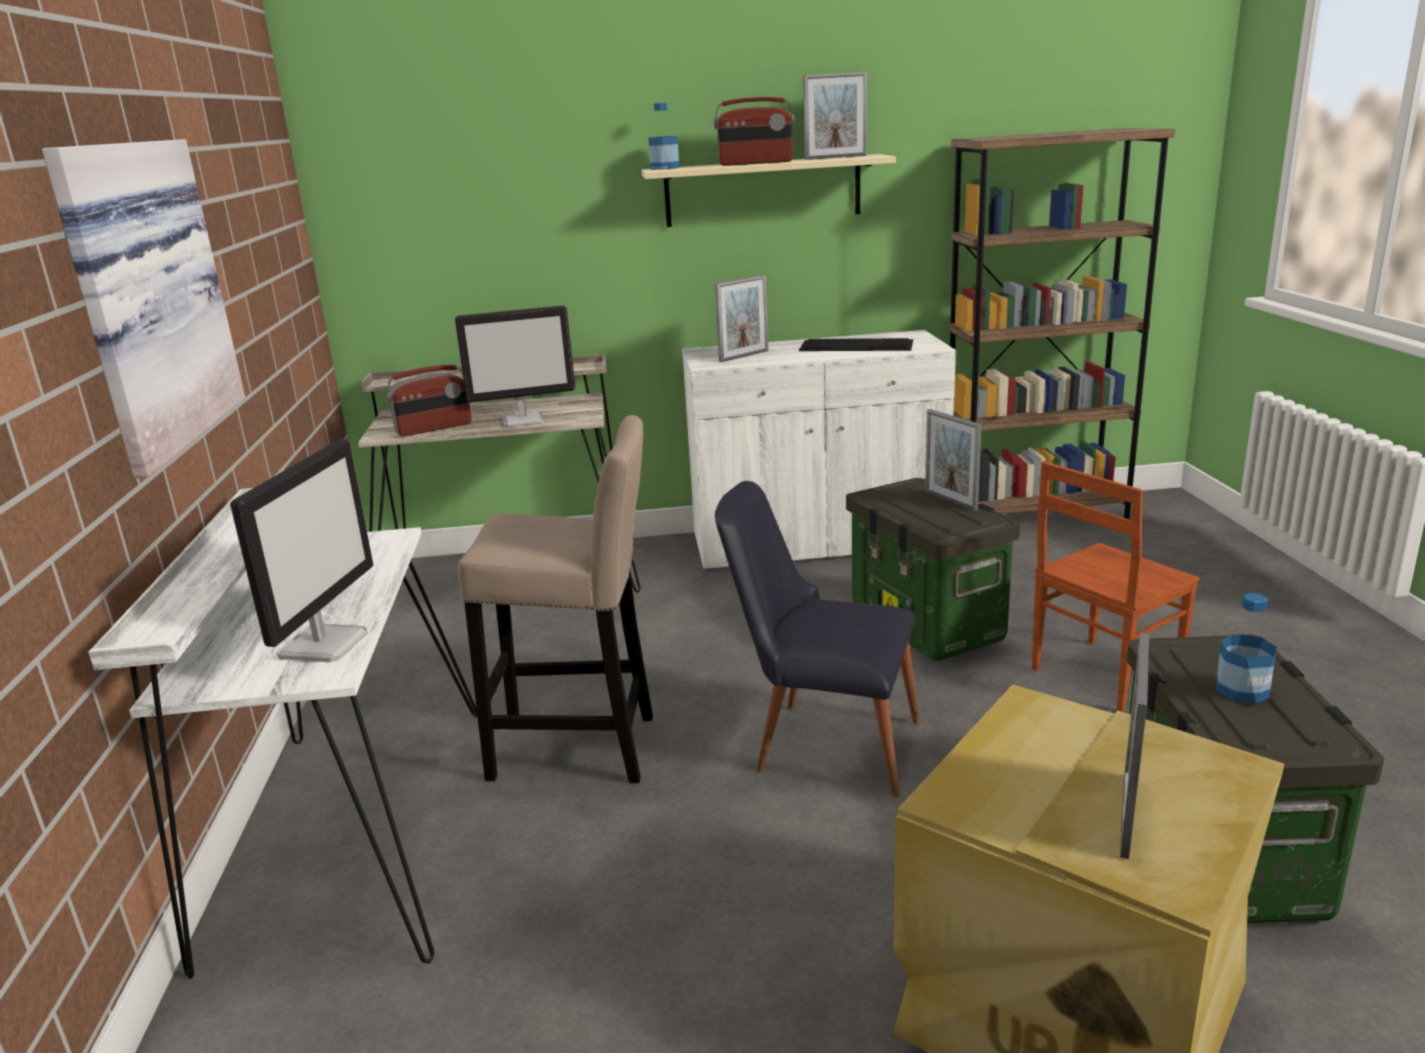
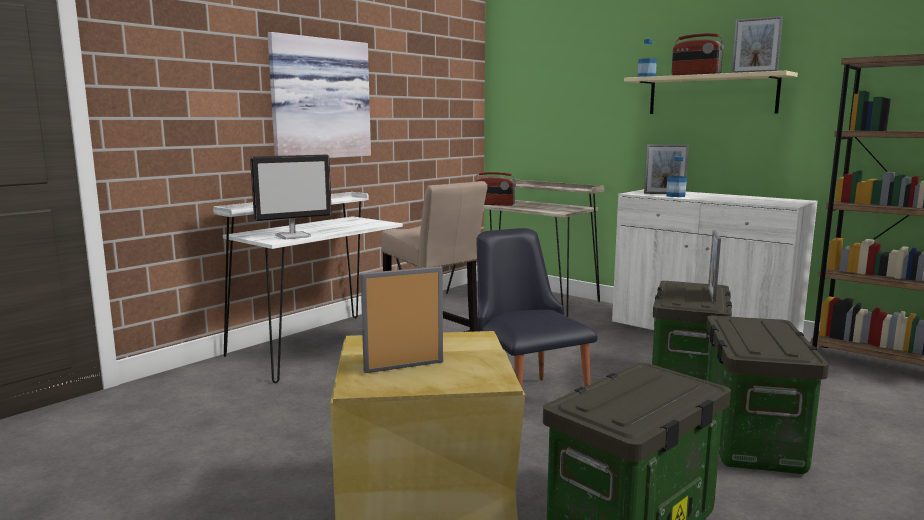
camera: 45 degrees right, 10 degrees down
monitor [455,305,575,427] -> none
keyboard [799,338,913,351] -> none
brown chair [1032,461,1200,712] -> storage box [706,316,829,474]
bottle [1216,593,1276,704] -> bottle moved to [666,156,687,197]

